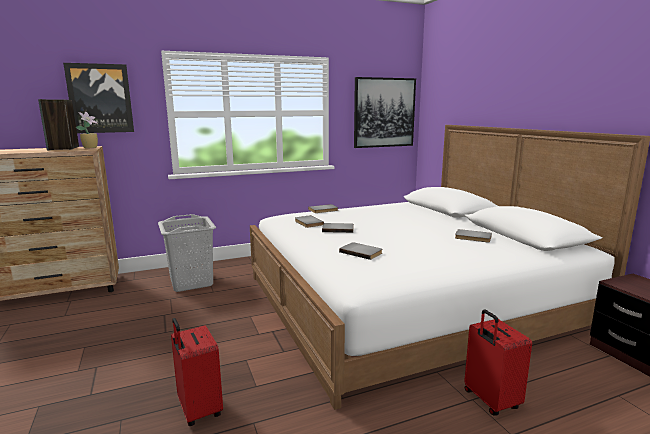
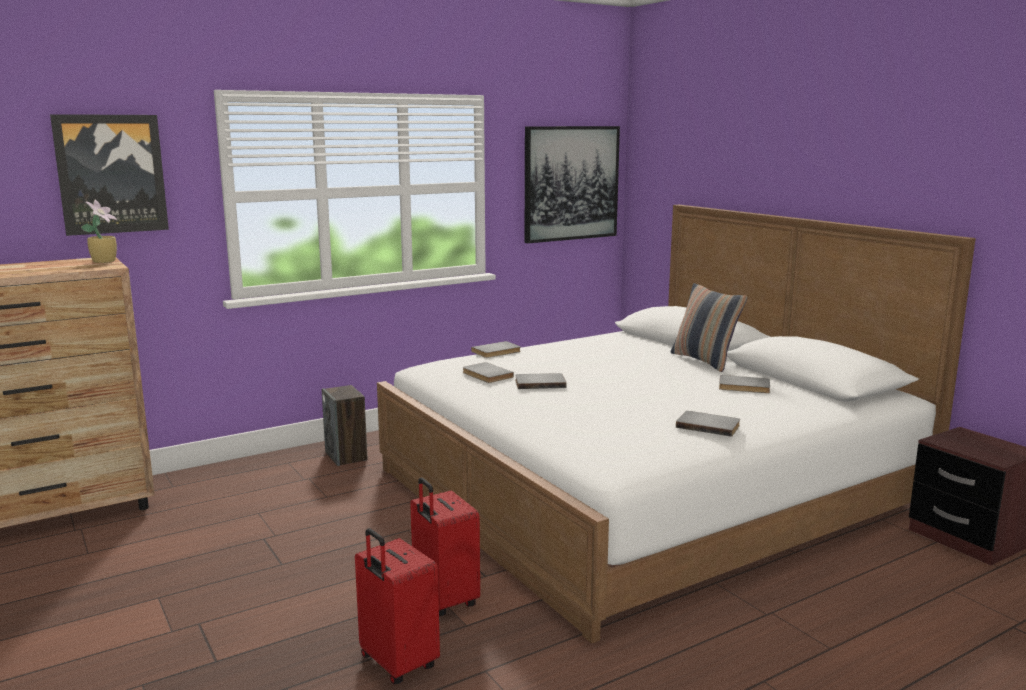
camera: 10 degrees left, 0 degrees up
speaker [38,99,79,150] -> speaker moved to [322,385,367,466]
grey laundry basket [158,214,216,292] -> none
grey book [339,242,382,260] -> grey book moved to [676,411,740,437]
red suitcase [464,309,532,416] -> red suitcase moved to [410,478,480,616]
none -> pillow [671,283,747,372]

